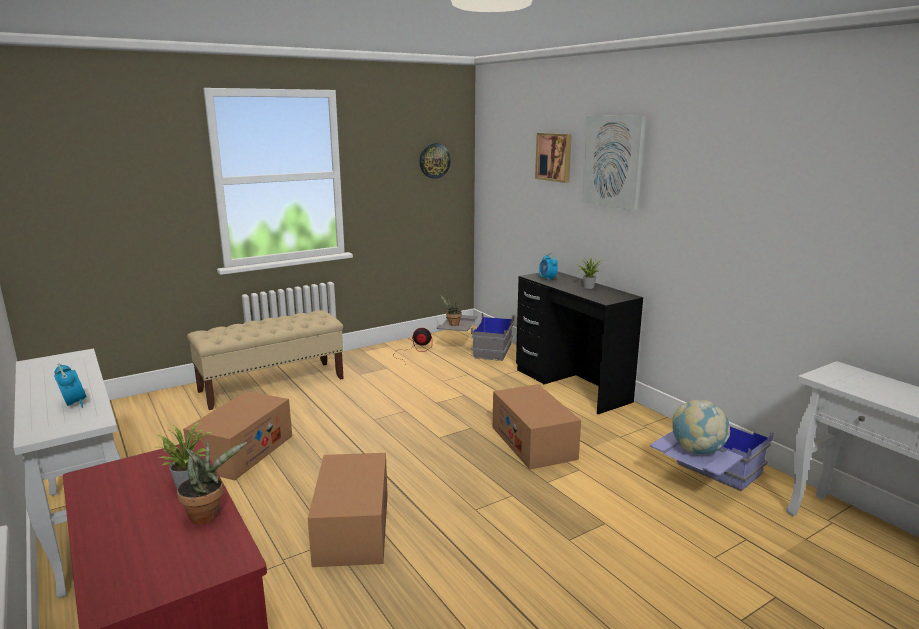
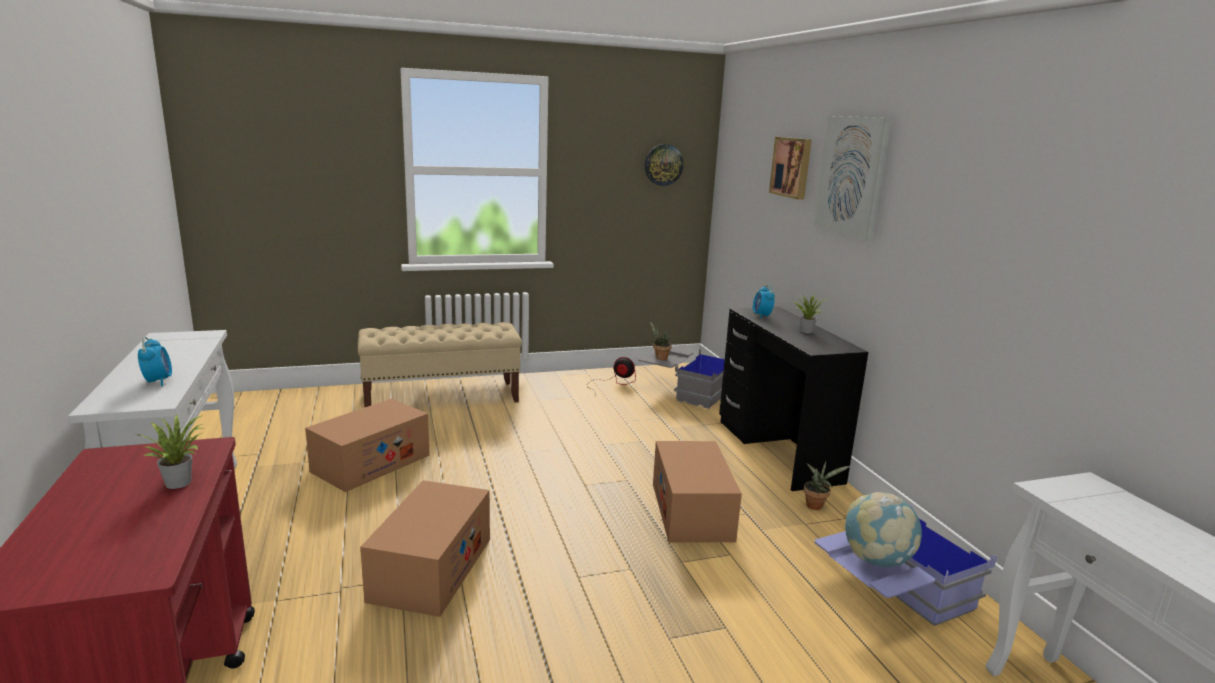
camera: 15 degrees right, 0 degrees up
potted plant [177,441,247,524] -> potted plant moved to [804,462,850,510]

